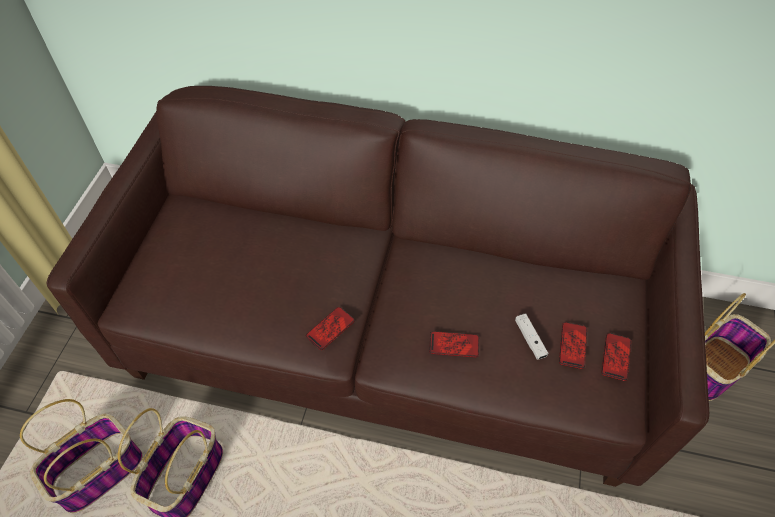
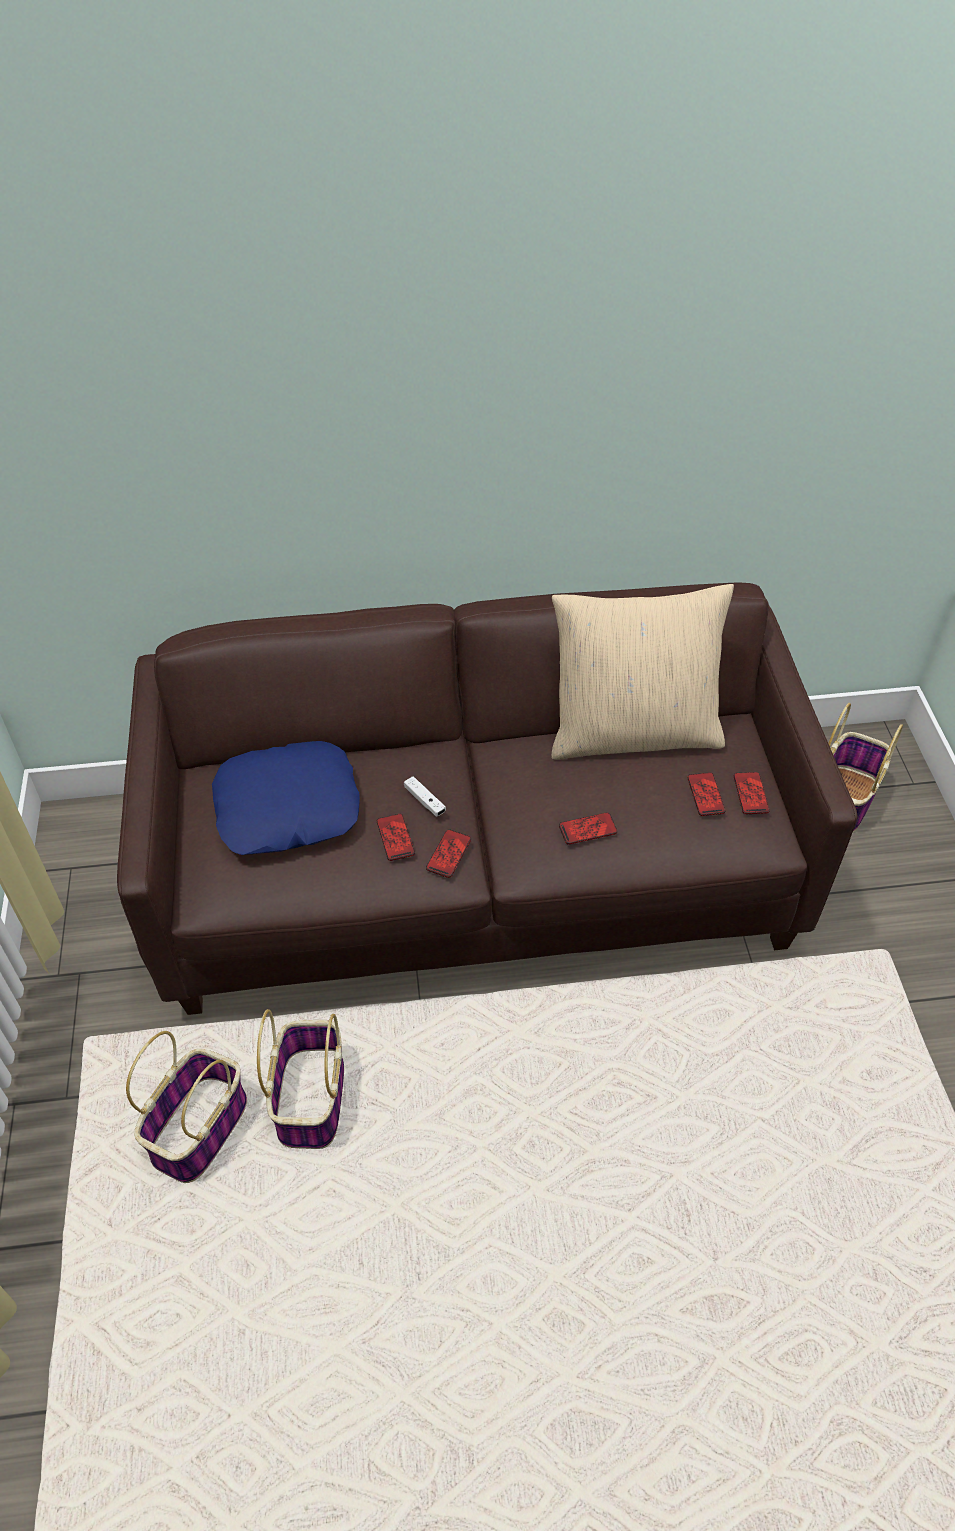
camera: 20 degrees left, 5 degrees down
white game controller [515,314,549,359] -> white game controller moved to [404,776,446,817]
none -> blue pillow [212,741,360,855]
none -> phone [377,814,415,861]
none -> beige pillow [552,584,734,760]

